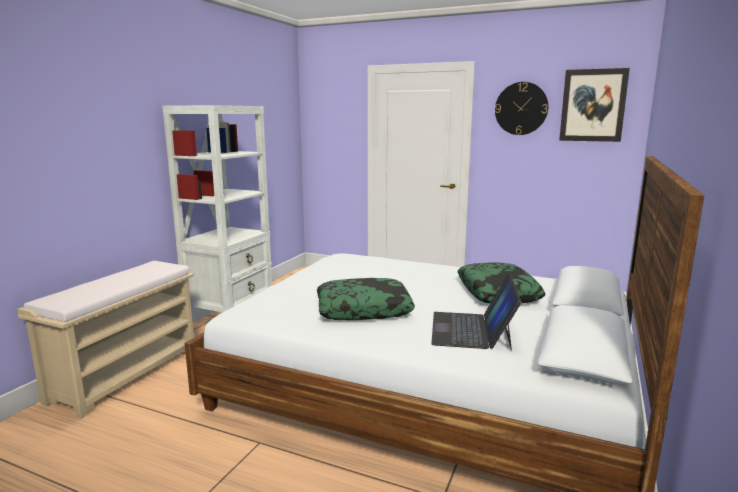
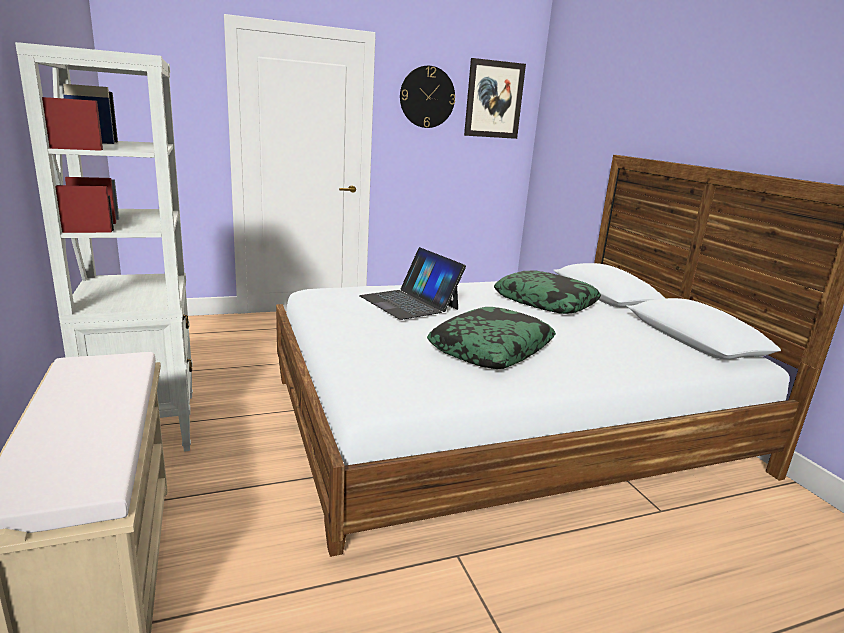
camera: 45 degrees left, 5 degrees up
laptop [431,274,521,350] -> laptop moved to [359,247,466,320]

